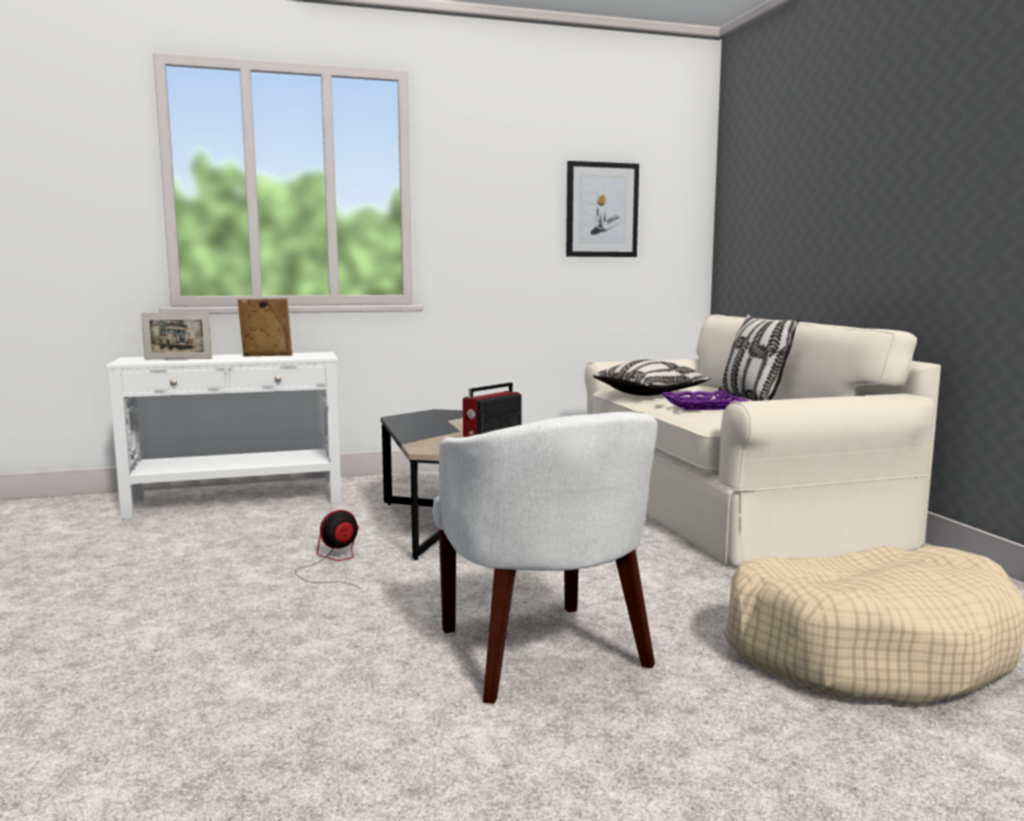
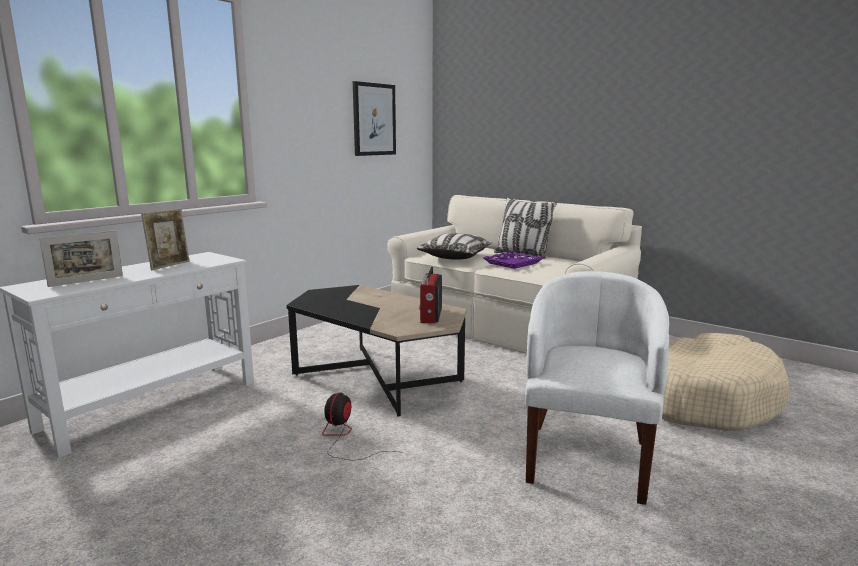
camera: 35 degrees left, 5 degrees up
picture frame [237,298,292,357] -> picture frame turned 150 degrees clockwise [141,209,190,270]
white armchair [433,412,658,703] -> white armchair turned 105 degrees counterclockwise [525,271,669,505]

